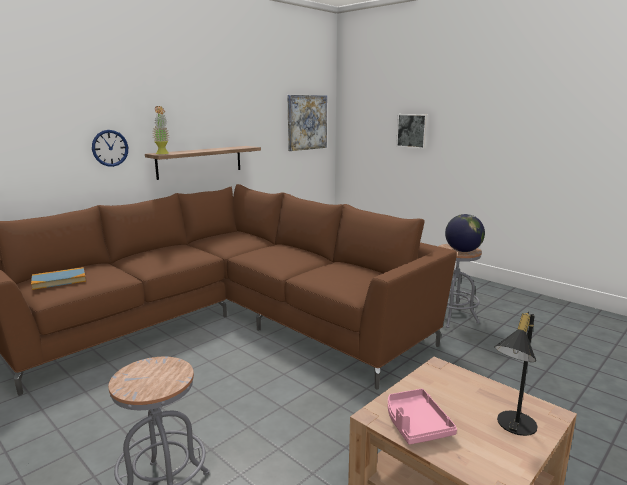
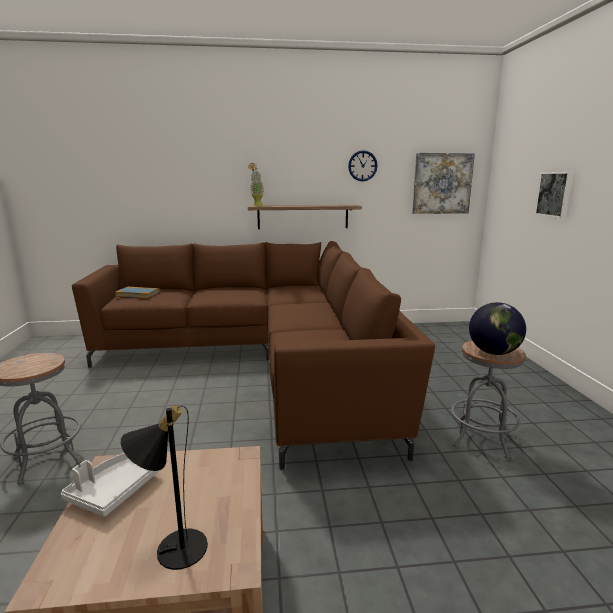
camera: 40 degrees right, 0 degrees up
wall clock [92,130,128,167] -> wall clock moved to [348,150,377,181]
pink tray [388,388,457,445] -> grey tray [61,453,160,517]

